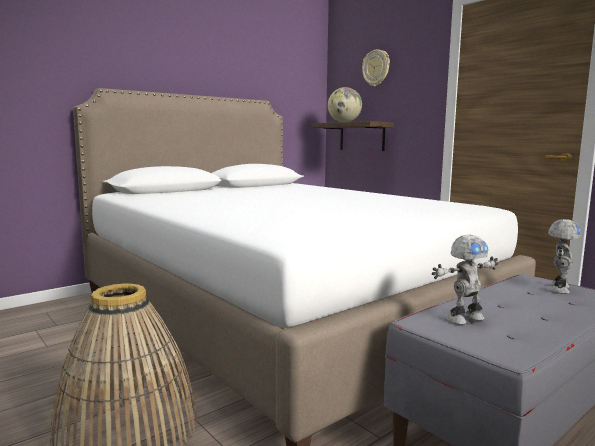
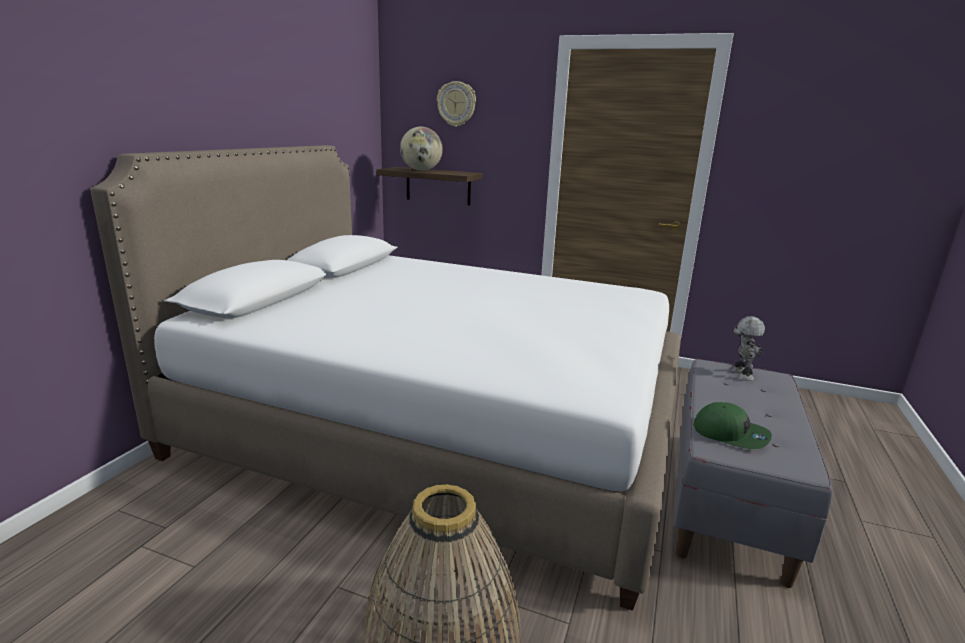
camera: 30 degrees left, 10 degrees up
toy robot [432,235,498,325] -> green cap [694,402,772,449]

